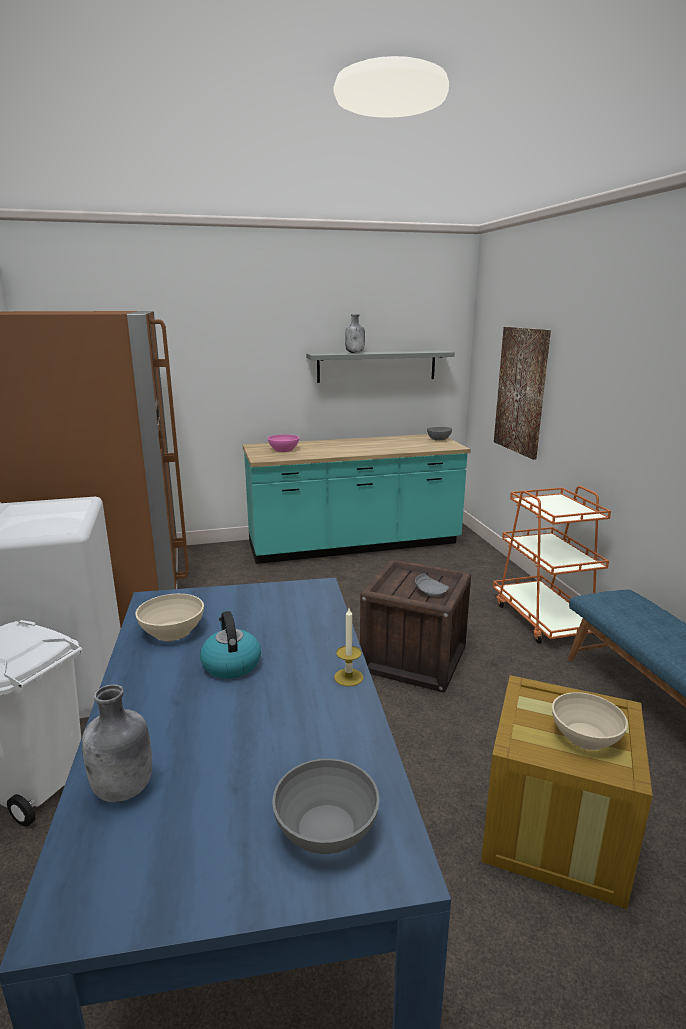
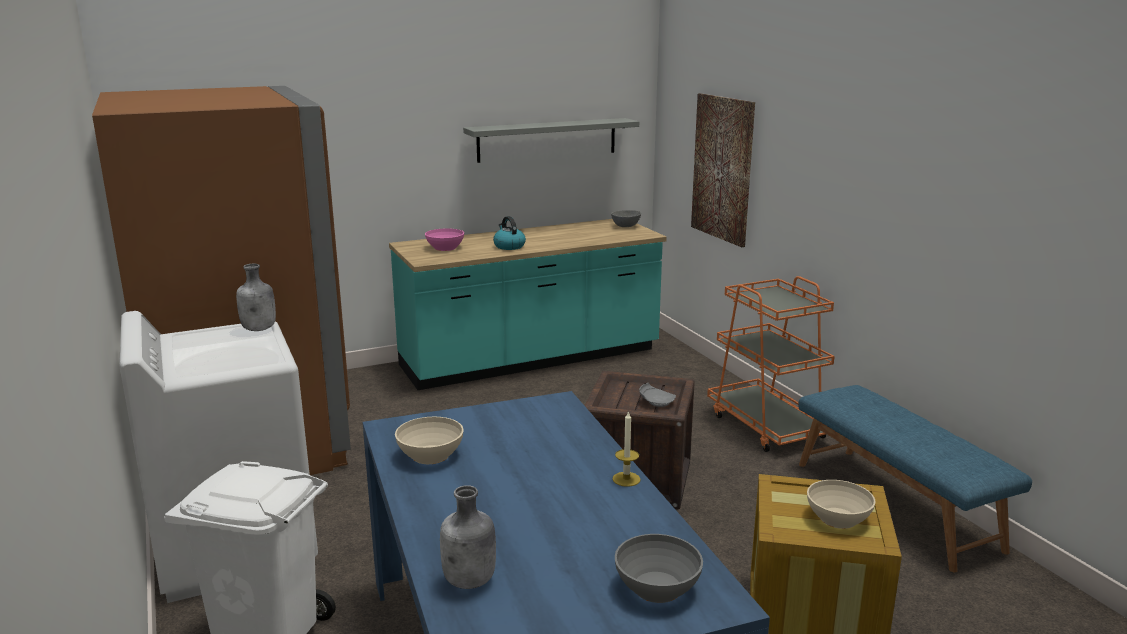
camera: 10 degrees left, 0 degrees up
kettle [200,611,261,679] -> kettle moved to [493,216,526,250]
grey bottle [345,314,365,353] -> grey bottle moved to [236,264,276,331]

